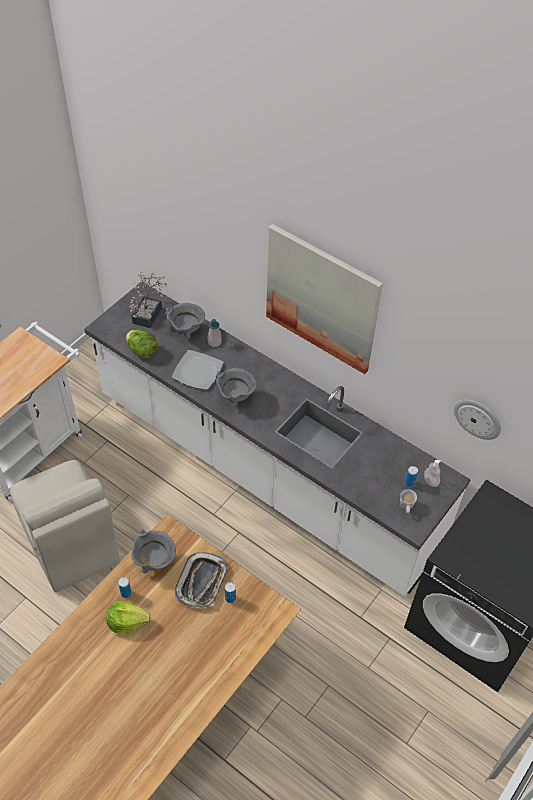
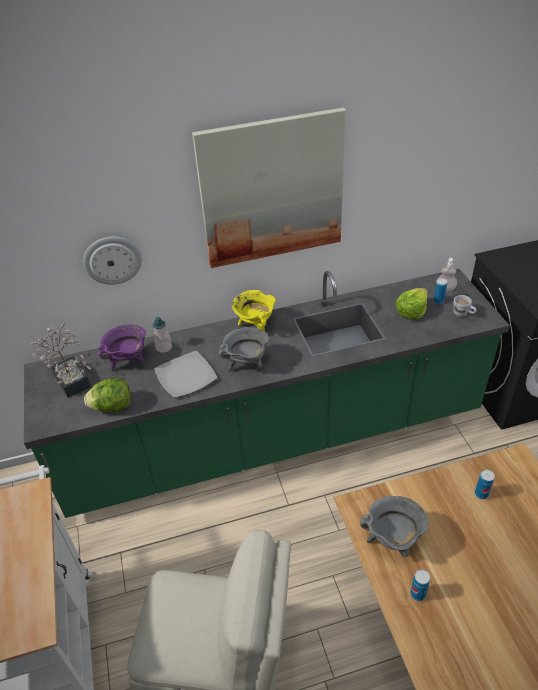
camera: 50 degrees left, 10 degrees down
white counter [84,282,471,597] -> green counter [24,269,510,518]
lettuce [106,601,151,633] -> lettuce moved to [396,288,428,320]
grey cooking pot [165,303,205,339] -> purple cooking pot [98,324,146,371]
tray [175,552,228,608] -> none
wall clock [454,399,501,440] -> wall clock moved to [83,237,142,285]
none -> yellow cooking pot [232,290,276,331]

